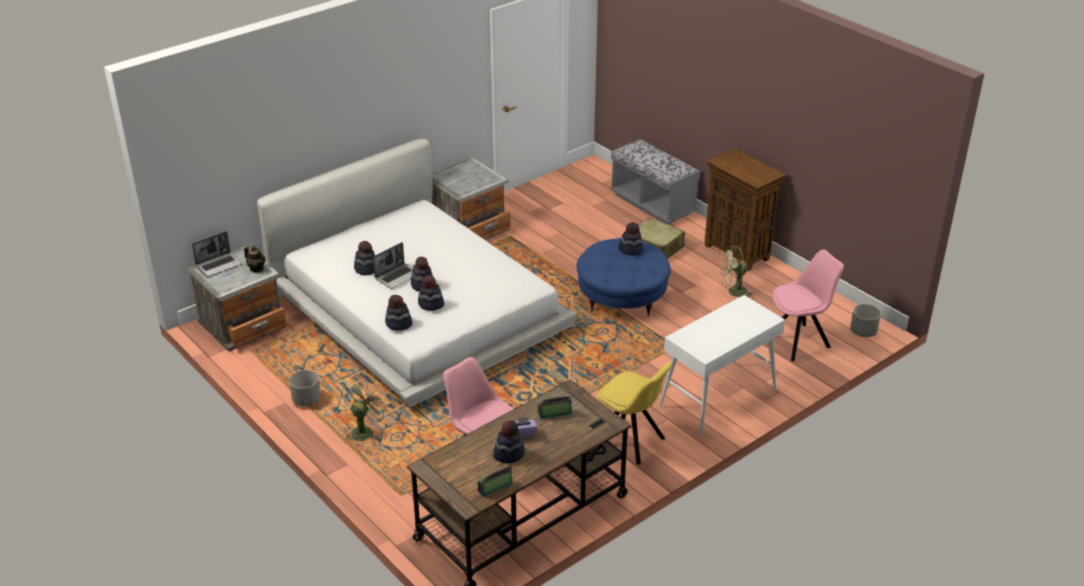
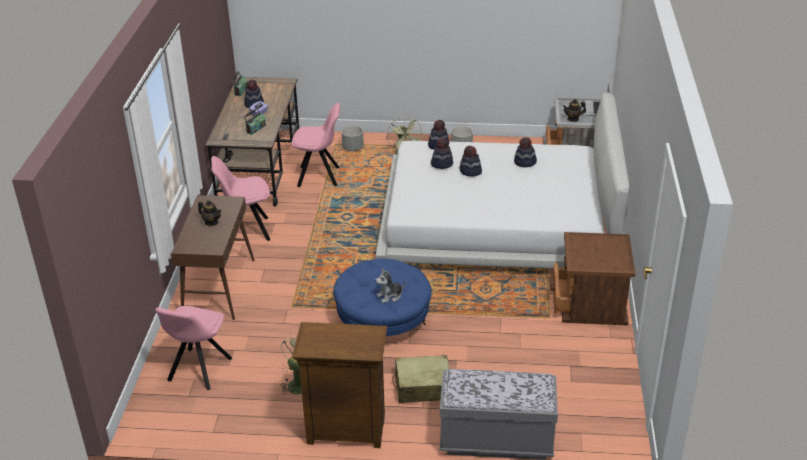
camera: 135 degrees right, 0 degrees up
laptop [373,242,413,289] -> none
grey nightstand [432,157,511,240] -> brown nightstand [550,232,636,326]
yellow chair [597,362,672,465] -> pink chair [211,156,271,241]
hat [619,222,643,256] -> plush toy [375,269,406,303]
white console table [659,295,785,435] -> brown console table [171,195,255,320]
grey planter [850,304,881,337] -> grey planter moved to [342,126,364,151]
none -> teapot [198,200,221,226]

